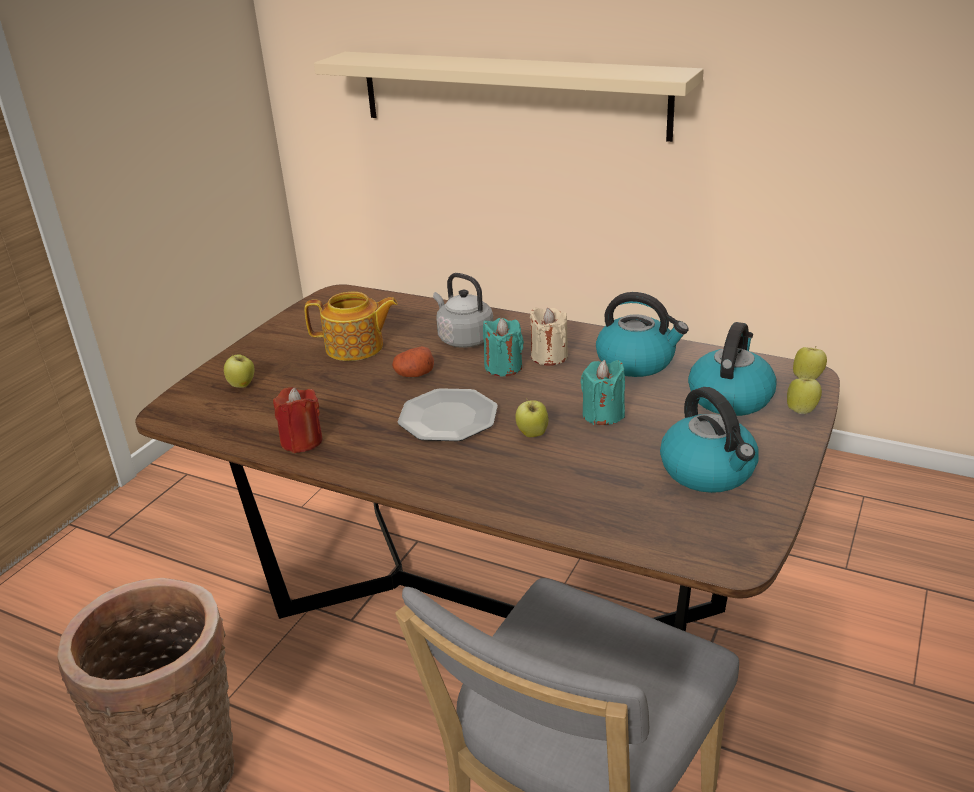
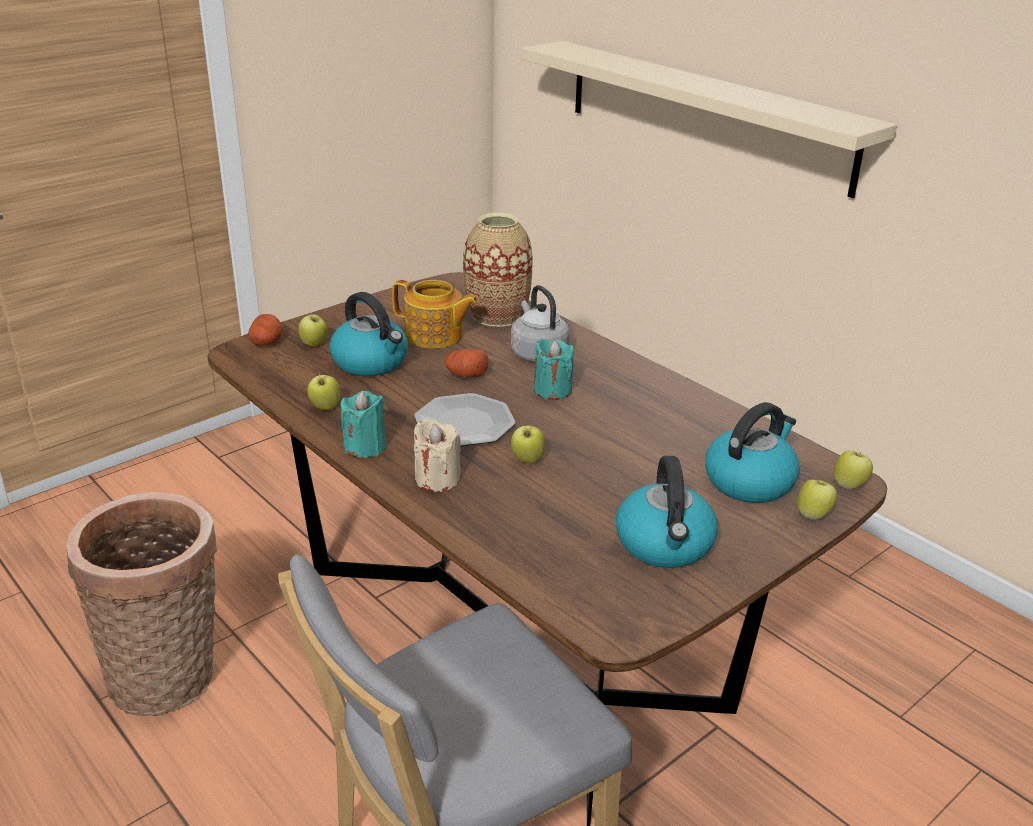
camera: 20 degrees right, 0 degrees up
red candle [273,387,323,453] -> apple [307,373,340,410]
beige candle [530,307,568,366] -> beige candle moved to [414,419,461,492]
turquoise candle [581,360,625,425] -> turquoise candle moved to [341,391,386,458]
kettle [596,292,689,377] -> kettle moved to [330,292,408,376]
none -> potato [248,314,283,346]
none -> vase [463,213,532,327]

